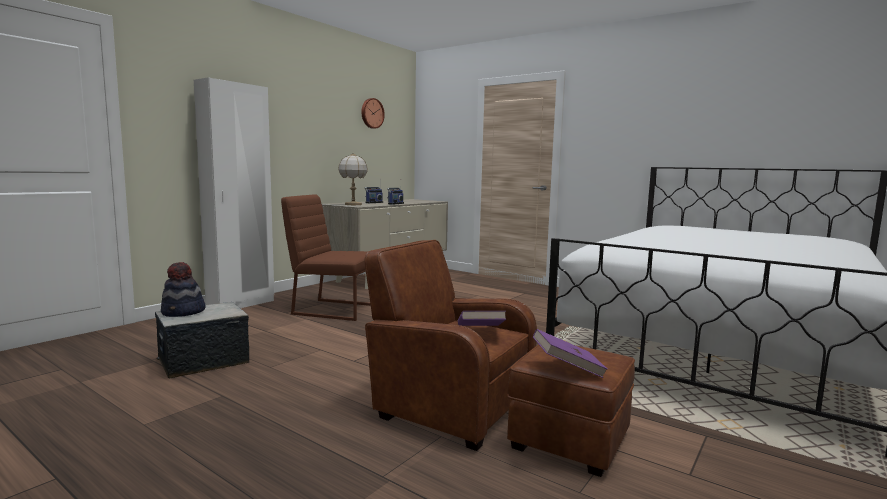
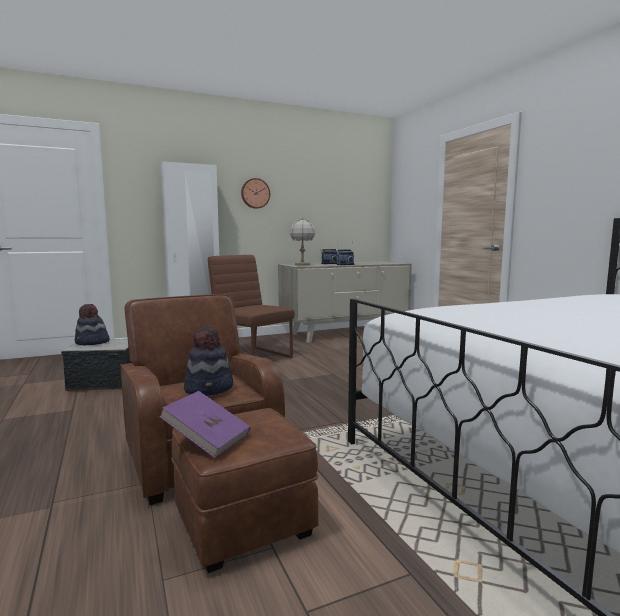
camera: 30 degrees right, 0 degrees up
wall clock [361,98,385,129] -> wall clock moved to [241,178,270,209]
purple book [458,311,506,326] -> hat [184,325,233,396]

